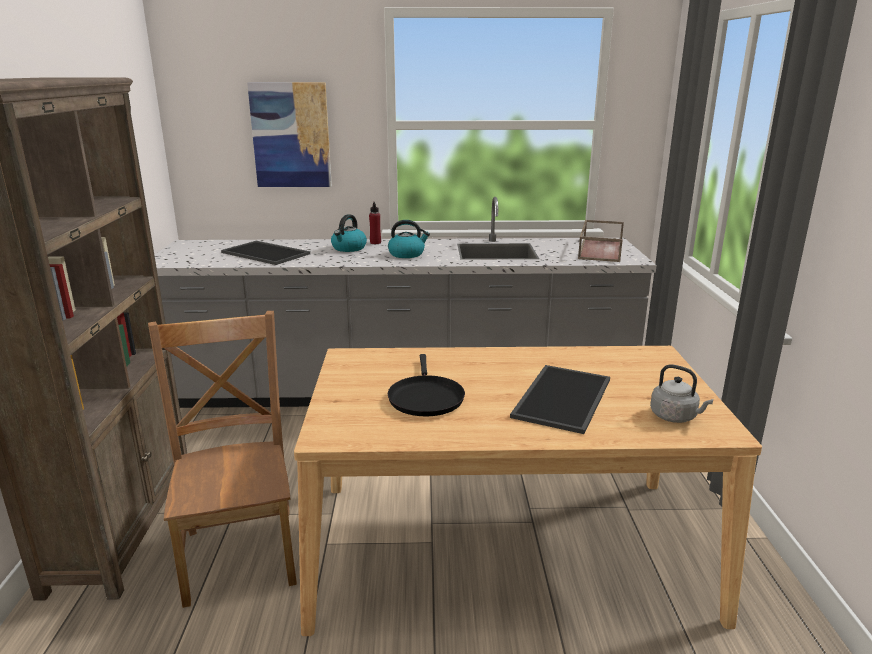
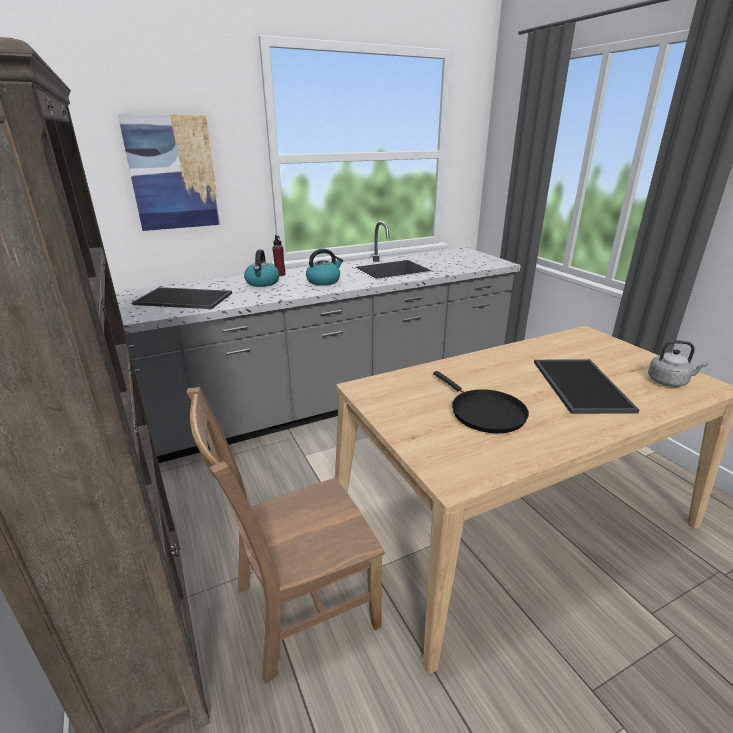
camera: 25 degrees left, 5 degrees up
brown chair [148,311,297,608] -> brown chair turned 75 degrees counterclockwise [187,387,385,684]
brown tray [578,220,624,262] -> none

